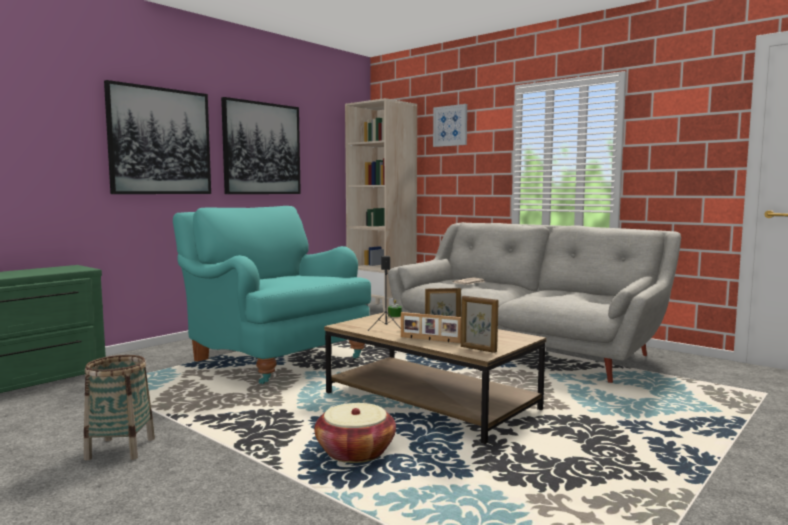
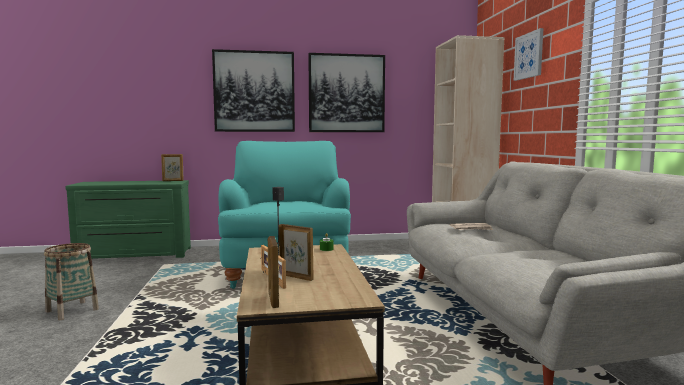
camera: 40 degrees right, 0 degrees up
basket [314,403,396,463] -> none
none -> picture frame [161,154,184,181]

